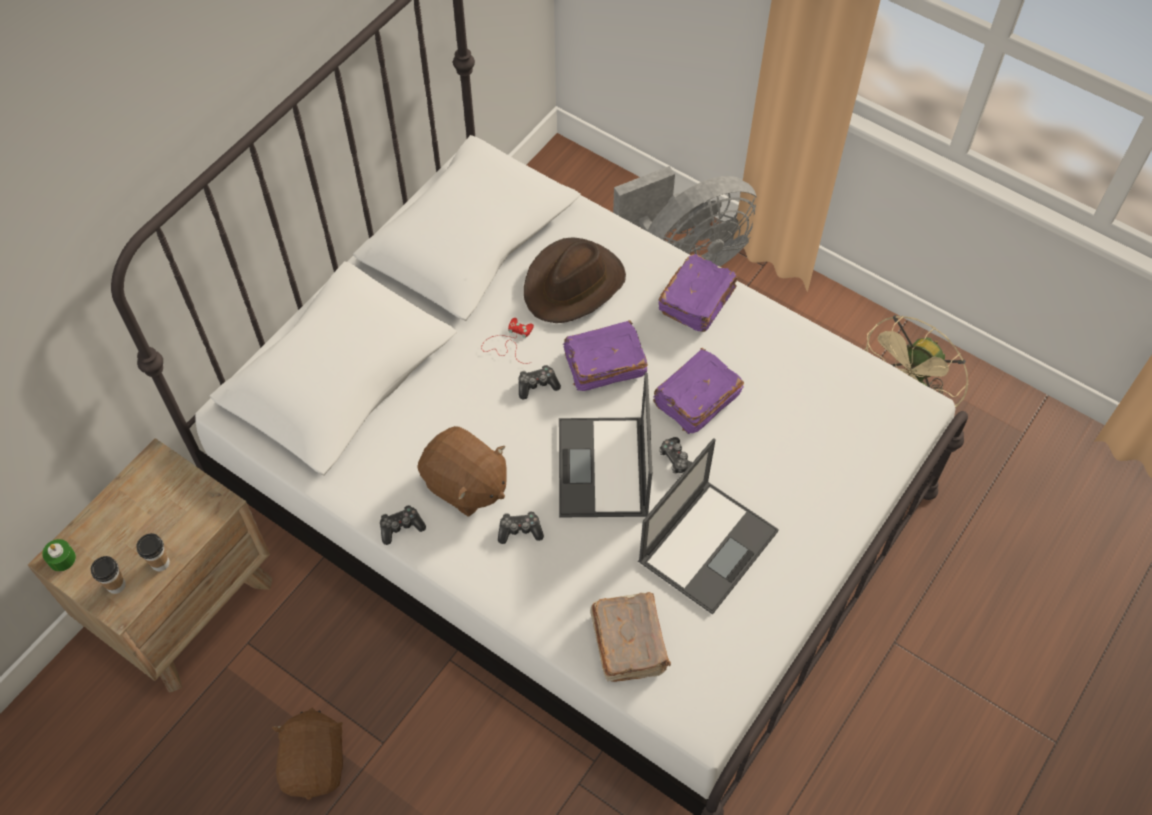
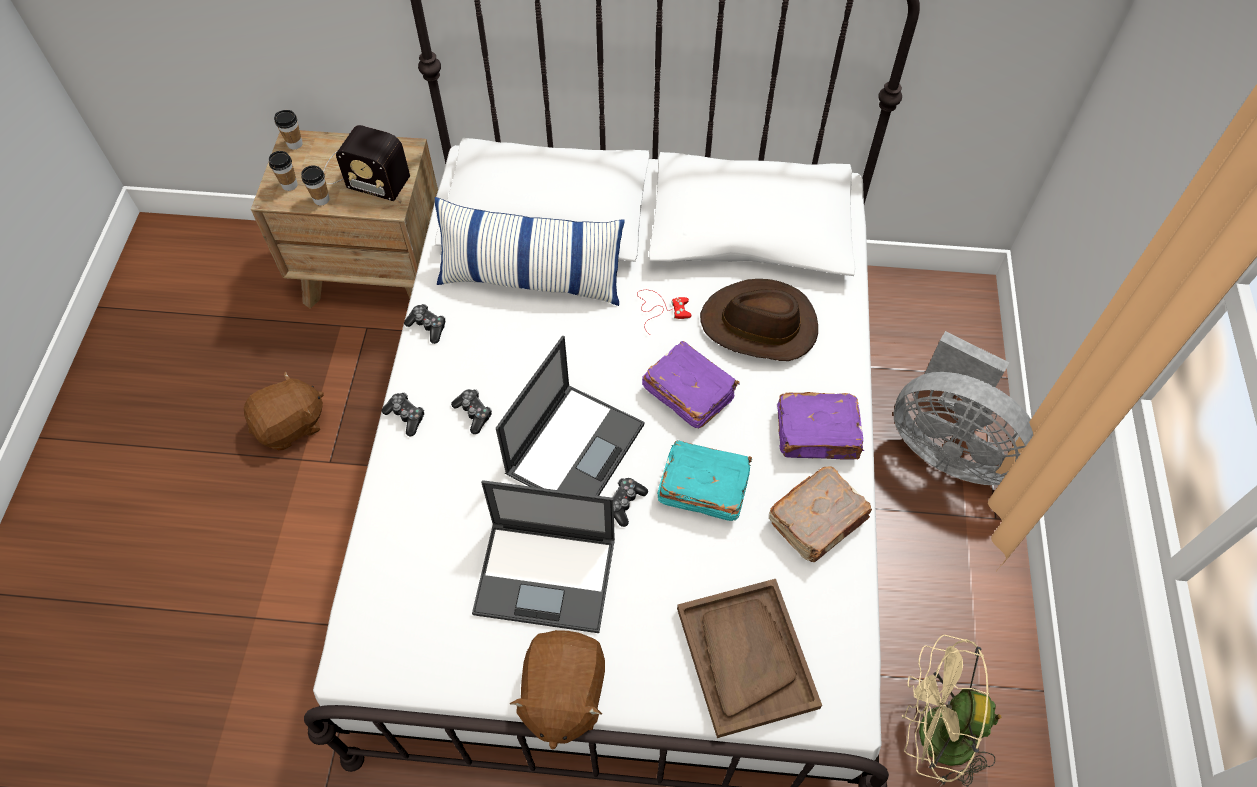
camera: 60 degrees right, 0 degrees up
green candle [42,539,76,571] -> cup [274,110,303,149]
brown plush toy [417,426,507,517] -> brown plush toy moved to [510,630,605,750]
game controller [518,365,561,400] -> game controller moved to [382,393,424,436]
laptop [559,372,652,517] -> laptop turned 150 degrees clockwise [496,336,644,496]
brown book [590,592,671,682] -> brown book moved to [769,466,872,562]
purple book [653,348,744,434] -> turquoise book [657,440,752,521]
none -> radio [323,125,410,201]
none -> pillow [435,197,625,306]
none -> brown tray [677,579,822,738]

